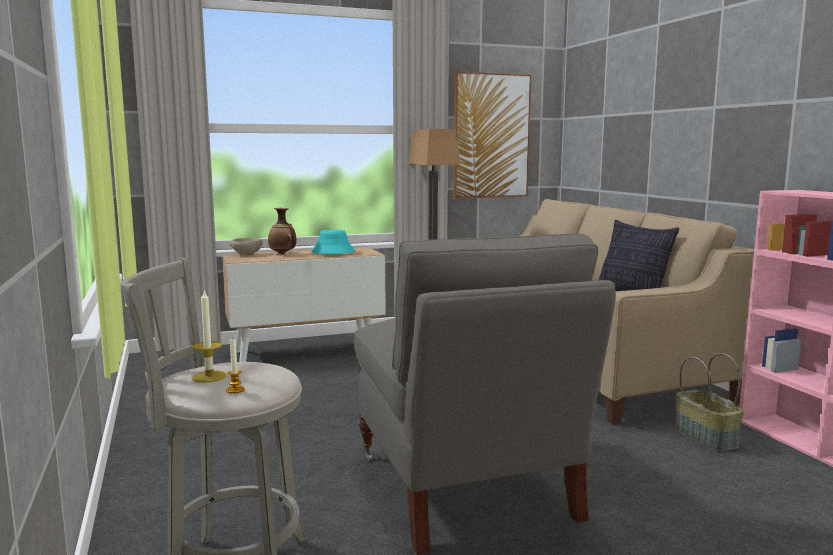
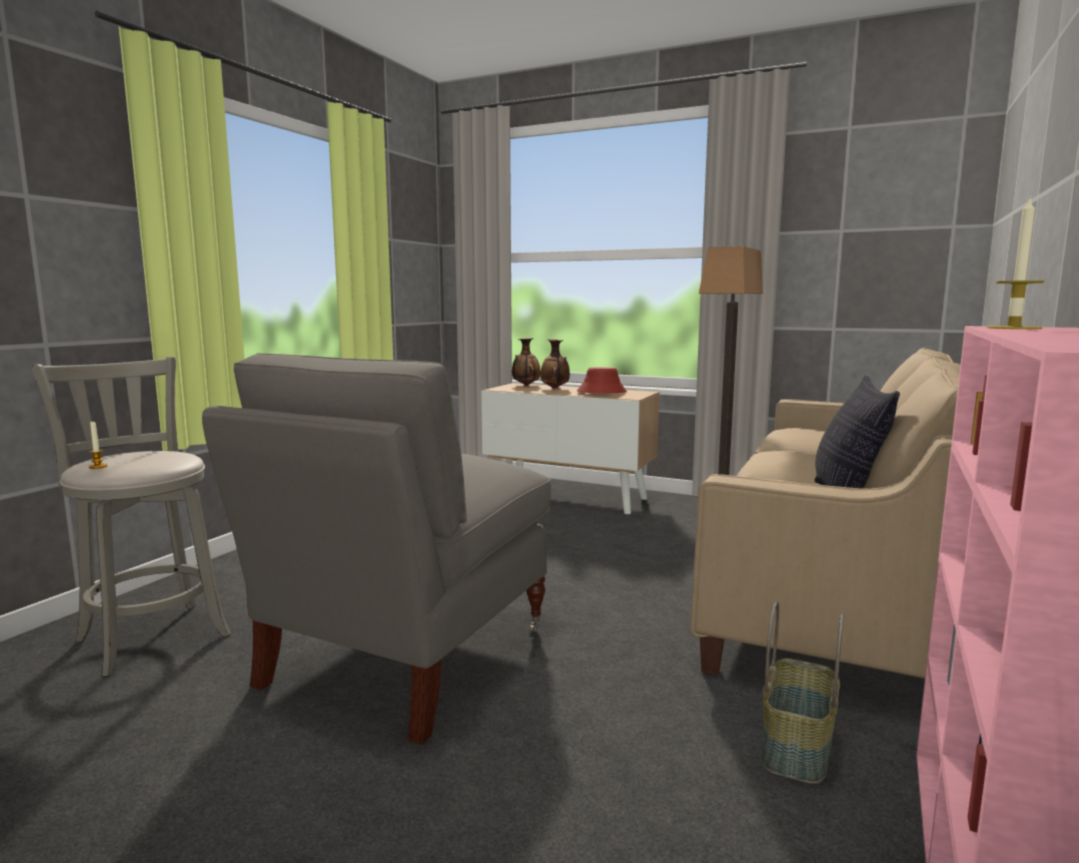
camera: 45 degrees right, 0 degrees up
candle [192,290,227,383] -> candle moved to [986,196,1044,329]
beige bowl [230,238,263,255] -> vase [512,338,541,386]
turquoise hat [311,230,355,254] -> red hat [577,367,626,393]
picture [453,71,531,199] -> none

